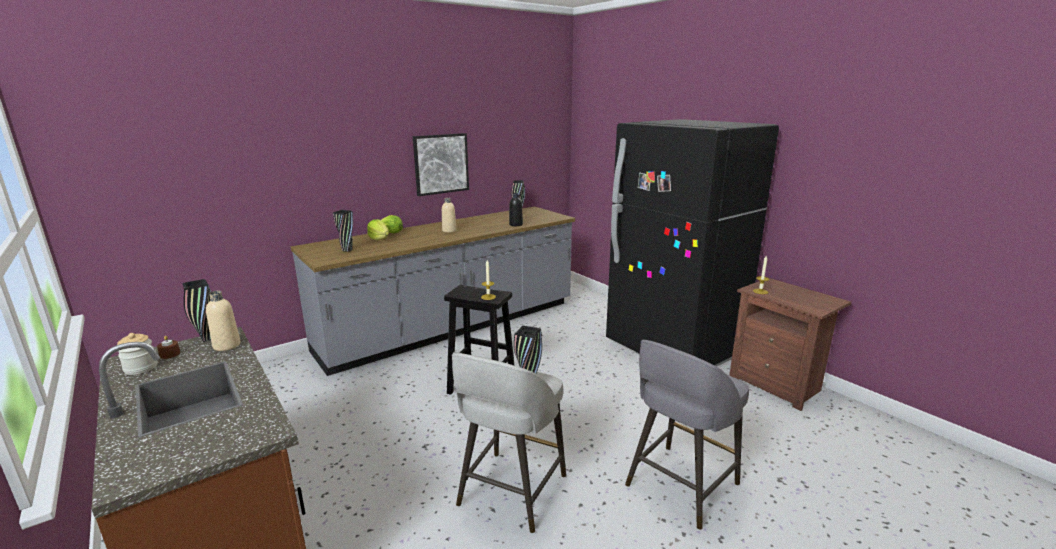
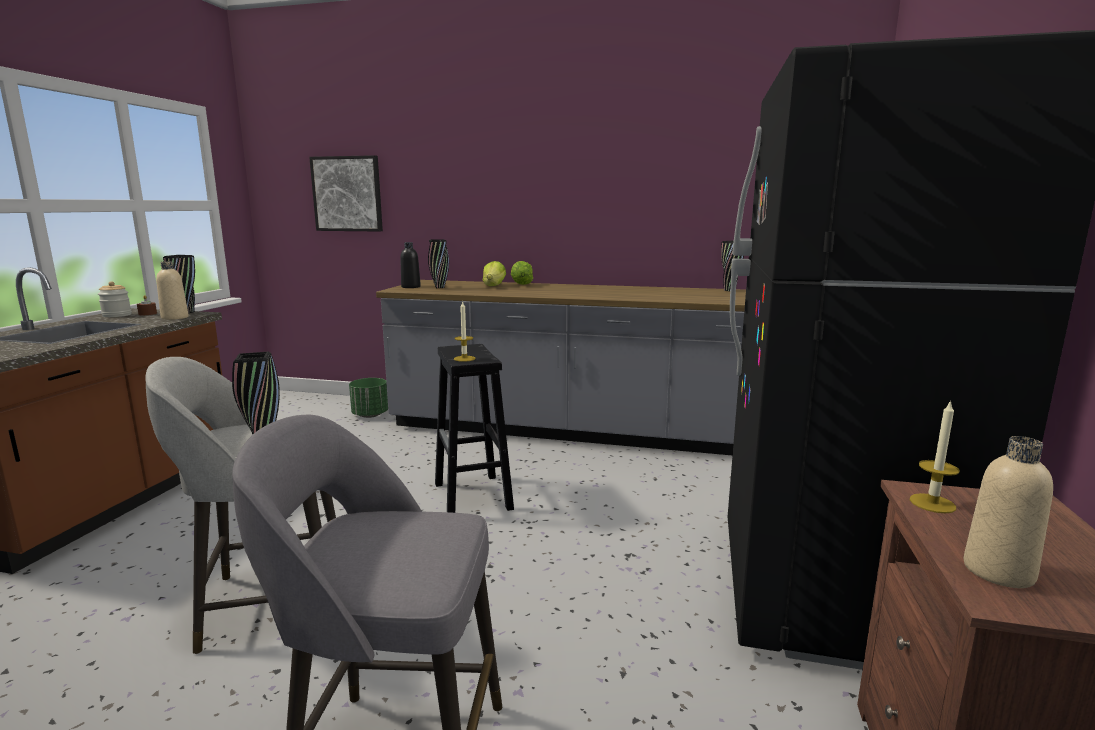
camera: 50 degrees right, 5 degrees down
picture [413,133,469,196] -> picture moved to [309,155,383,232]
beige bottle [442,198,457,233] -> beige bottle moved to [964,436,1053,588]
black bottle [509,193,523,226] -> black bottle moved to [400,242,421,288]
none -> green planter [349,378,388,418]

